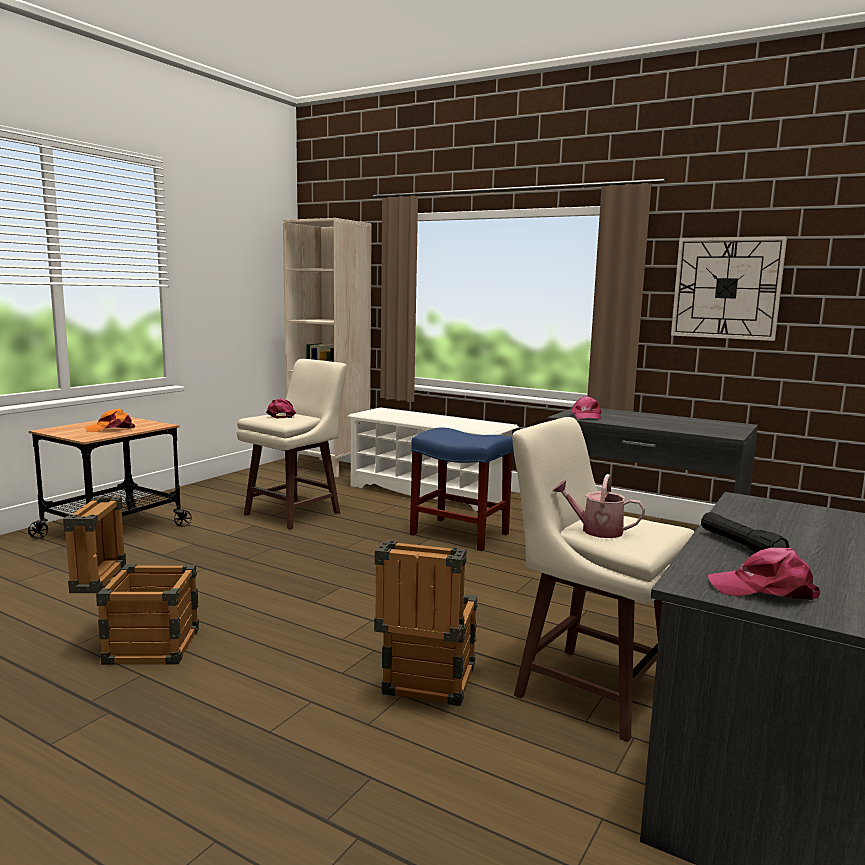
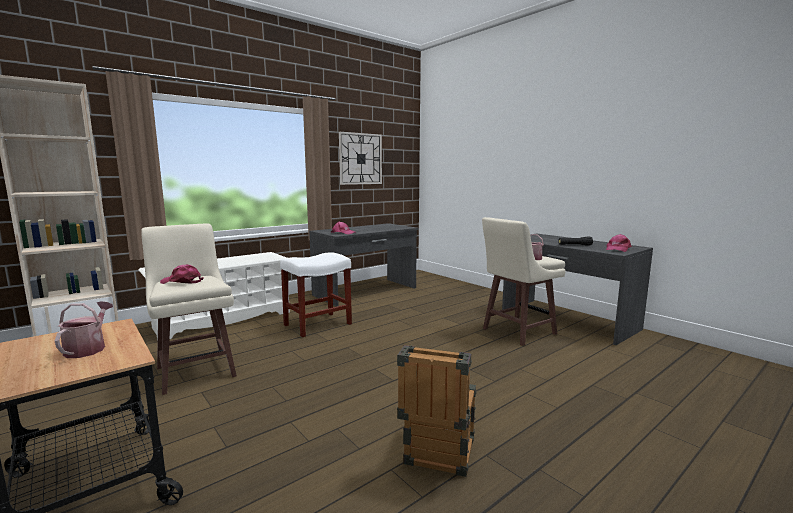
camera: 70 degrees left, 0 degrees up
orange cap [85,408,135,432] -> watering can [55,301,113,358]
crate [374,540,478,706] -> none
blue stool [410,428,514,551] -> white stool [280,252,352,337]

